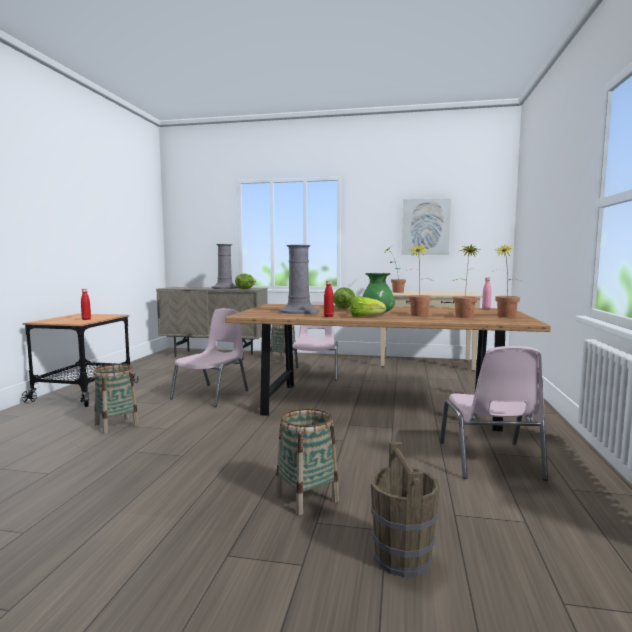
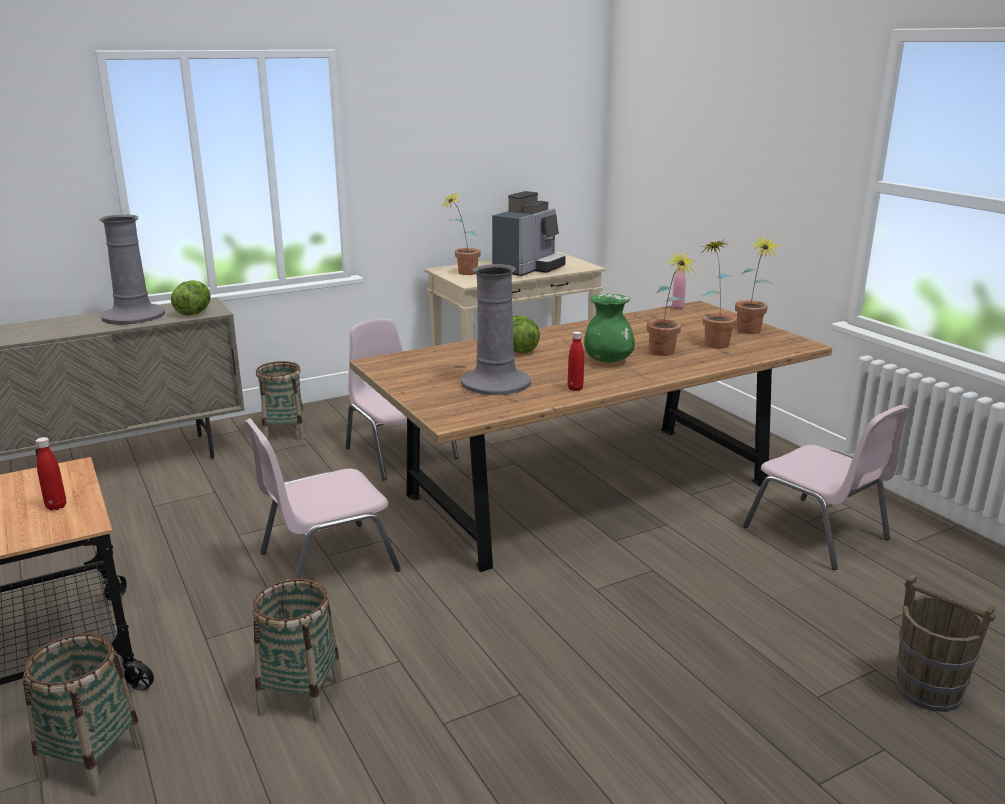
camera: 40 degrees left, 15 degrees up
pink chair [170,308,248,407] -> pink chair turned 105 degrees counterclockwise [244,418,401,579]
basket [275,408,339,515] -> basket moved to [23,633,145,796]
lettuce [350,296,386,317] -> none
picture [402,198,451,255] -> none
none -> coffee machine [492,191,566,276]

